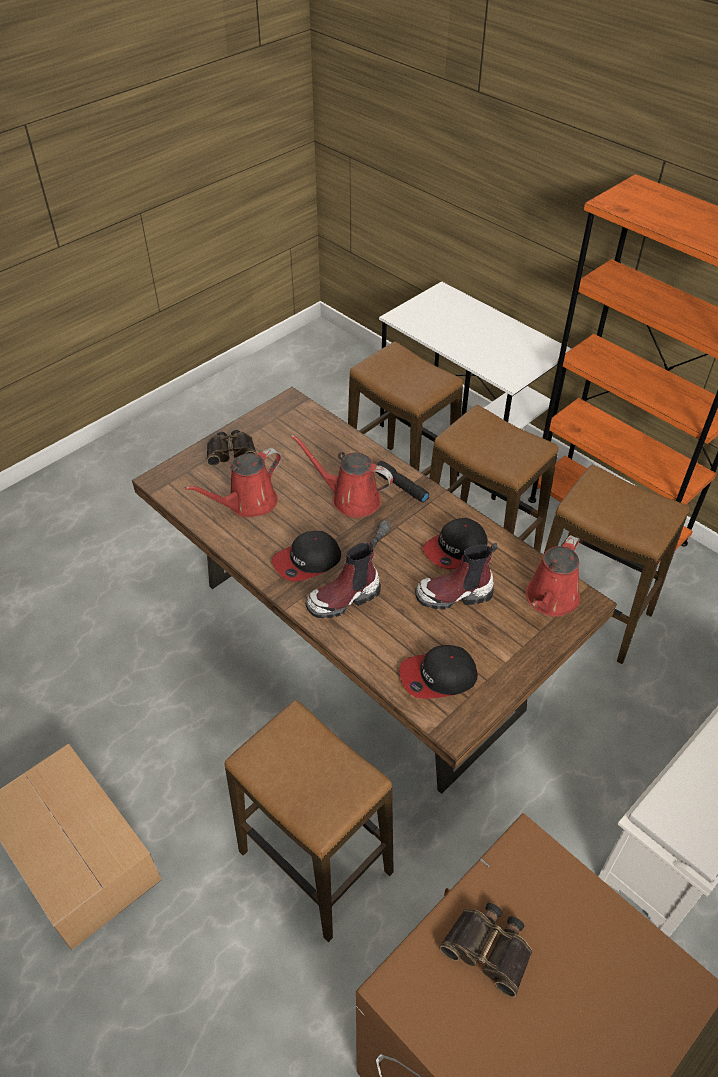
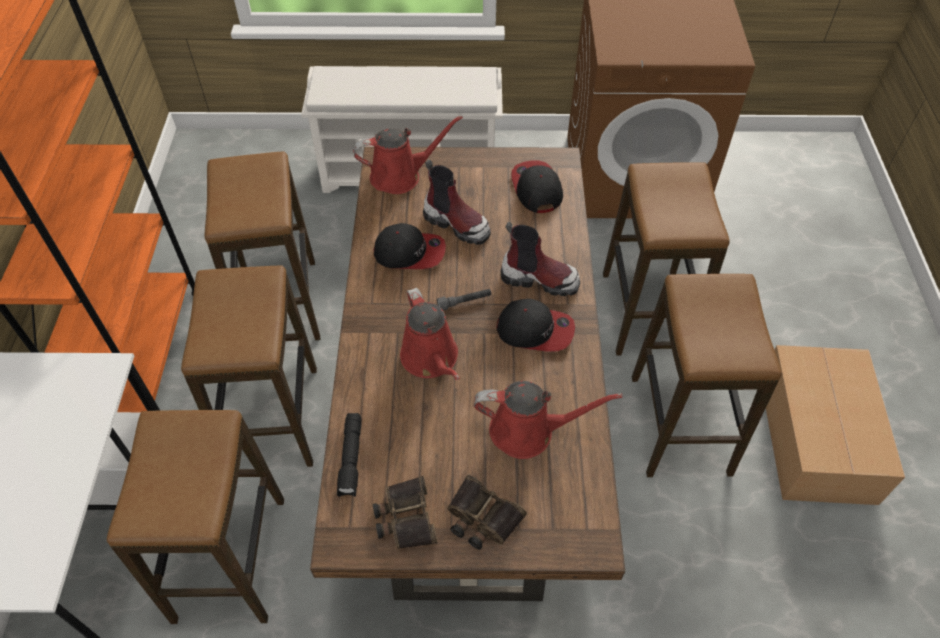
camera: 135 degrees left, 5 degrees up
black flashlight [376,461,429,503] -> black flashlight moved to [337,413,361,497]
cap [399,645,478,699] -> cap turned 135 degrees counterclockwise [511,161,563,213]
binoculars [439,903,533,997] -> binoculars moved to [373,476,438,549]
none -> stool [632,274,782,477]

